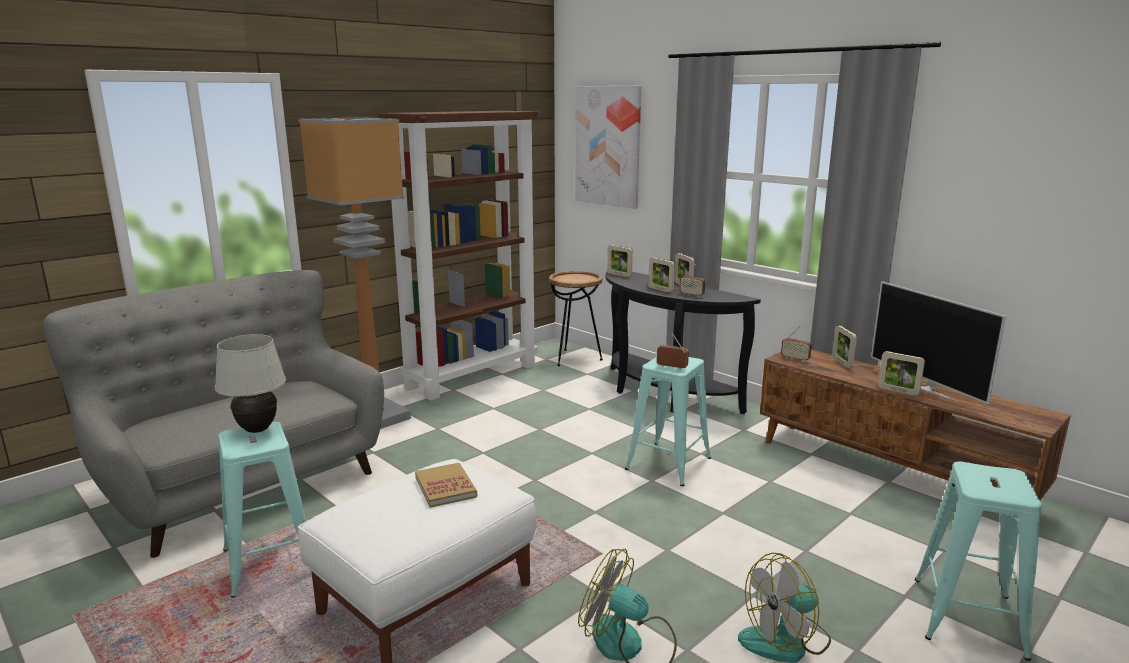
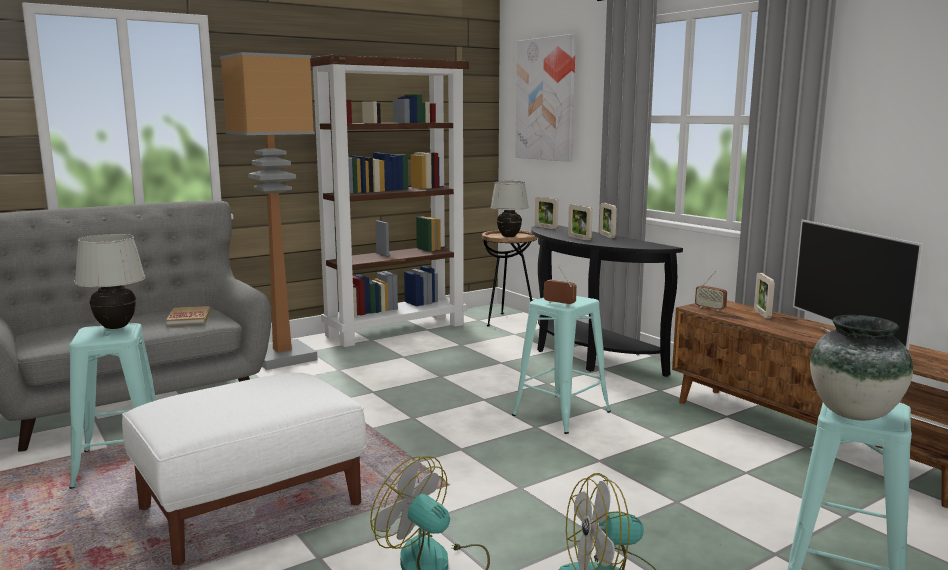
camera: 10 degrees right, 5 degrees down
book [415,463,477,508] -> book moved to [166,306,210,326]
radio [679,264,705,297] -> none
picture frame [878,351,925,396] -> none
none -> white table lamp [490,181,529,237]
none -> vase [810,315,913,420]

